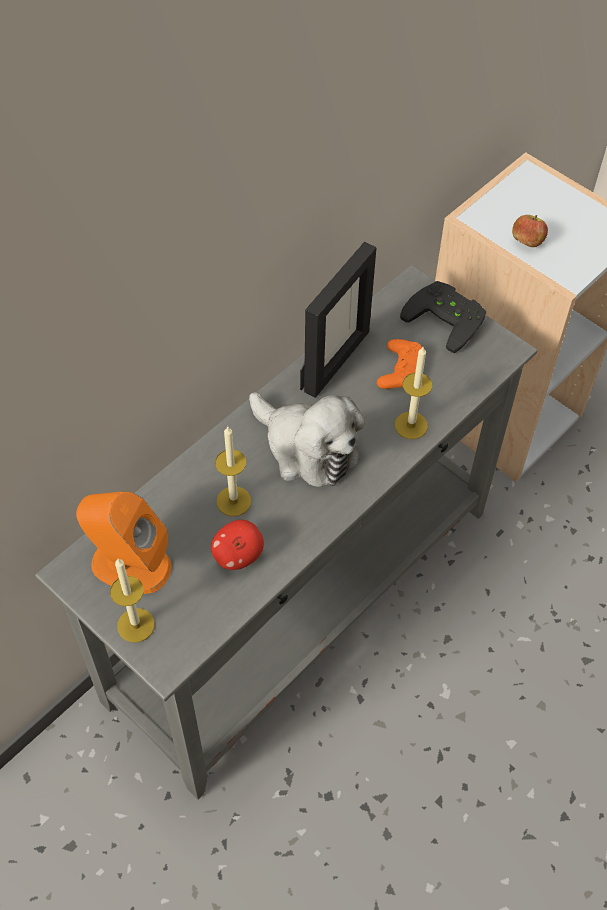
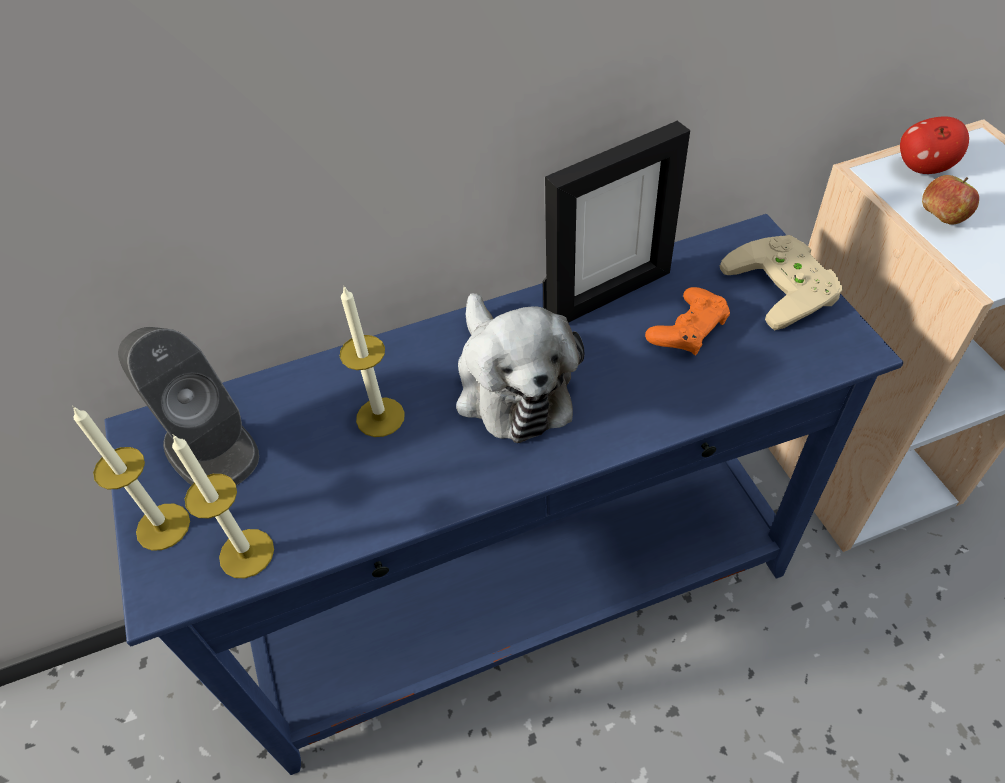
camera: 30 degrees right, 5 degrees down
grey console table [35,265,538,800] -> blue console table [104,214,903,775]
orange speaker [76,491,172,594] -> grey speaker [118,327,259,486]
apple [211,520,264,570] -> apple moved to [900,116,969,174]
candle [395,347,432,439] -> candle moved to [172,435,274,578]
black game controller [400,281,486,353] -> beige game controller [720,235,843,330]

